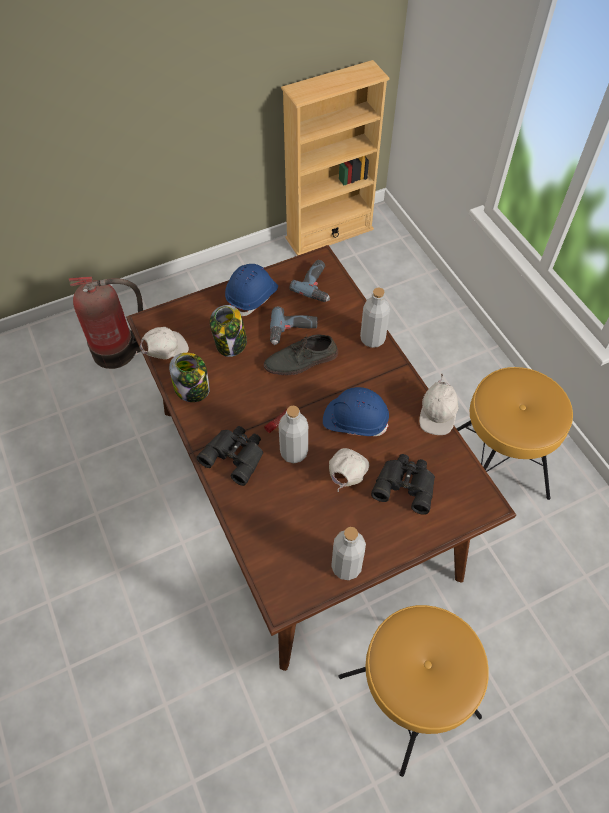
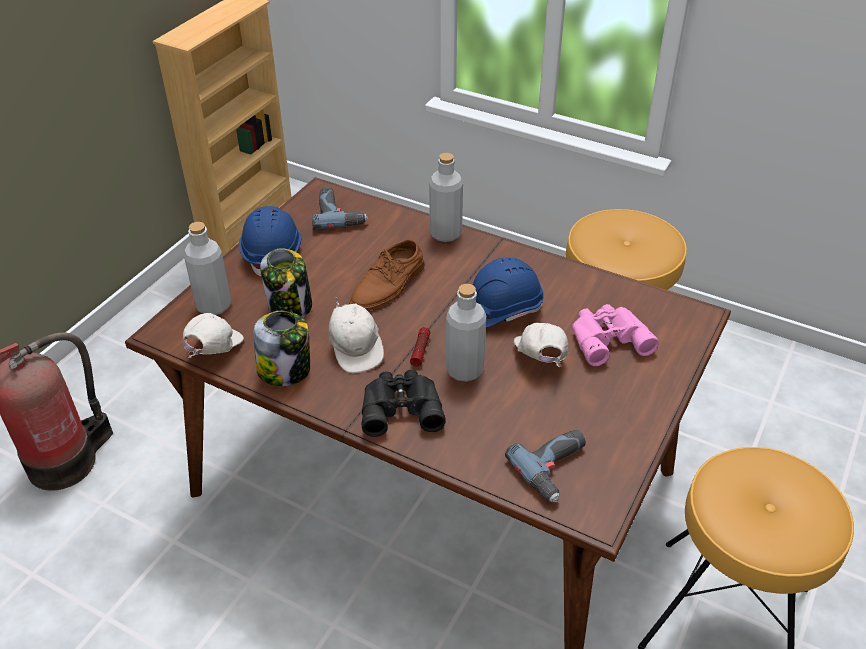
camera: 35 degrees left, 15 degrees down
grey shoe [264,335,338,375] -> brown shoe [349,239,425,311]
power drill [270,307,318,345] -> power drill moved to [505,429,586,502]
grey bottle [331,527,366,580] -> grey bottle moved to [184,222,231,315]
black binoculars [371,454,435,515] -> pink binoculars [572,304,659,366]
white cap [419,374,459,435] -> white cap moved to [329,297,384,373]

